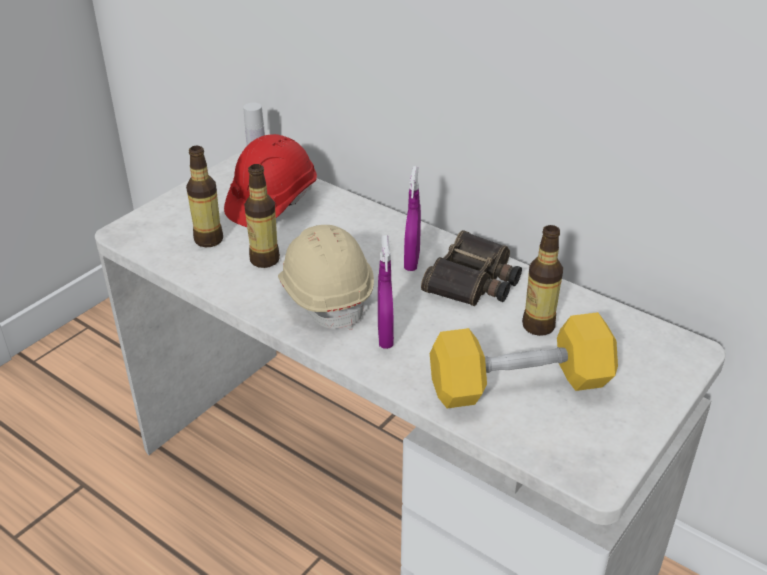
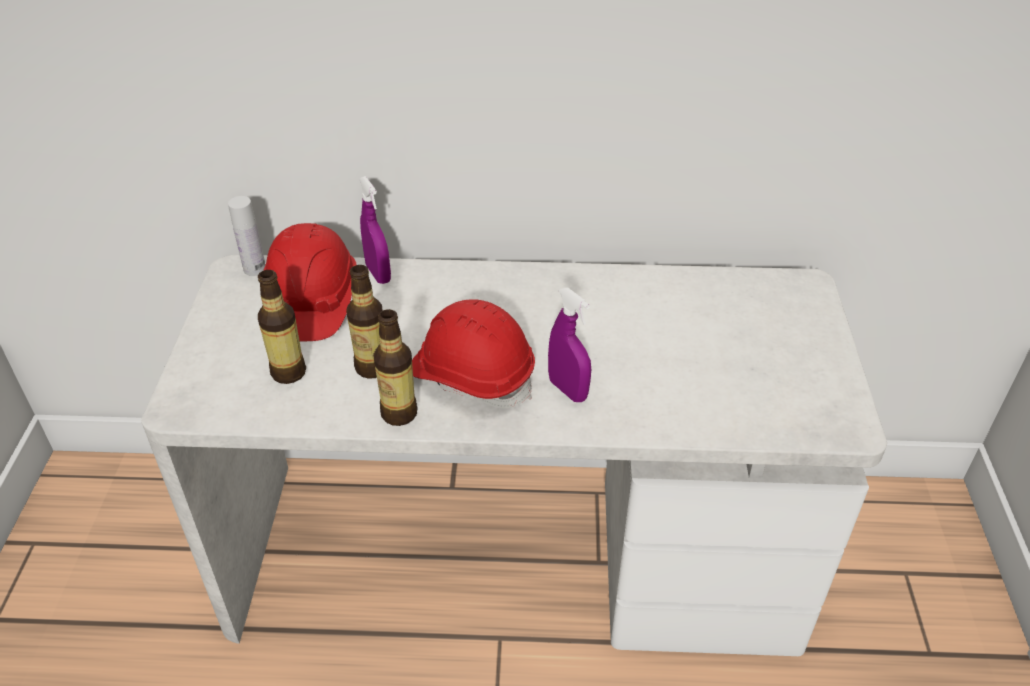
camera: 35 degrees left, 5 degrees up
beige hard hat [278,225,374,330] -> red hard hat [412,299,535,409]
purple spray bottle [404,166,421,271] -> purple spray bottle moved to [359,176,391,284]
binoculars [421,230,522,306] -> none
yellow dumbbell [430,312,618,408] -> none
bottle [522,225,563,336] -> bottle moved to [373,309,417,426]

